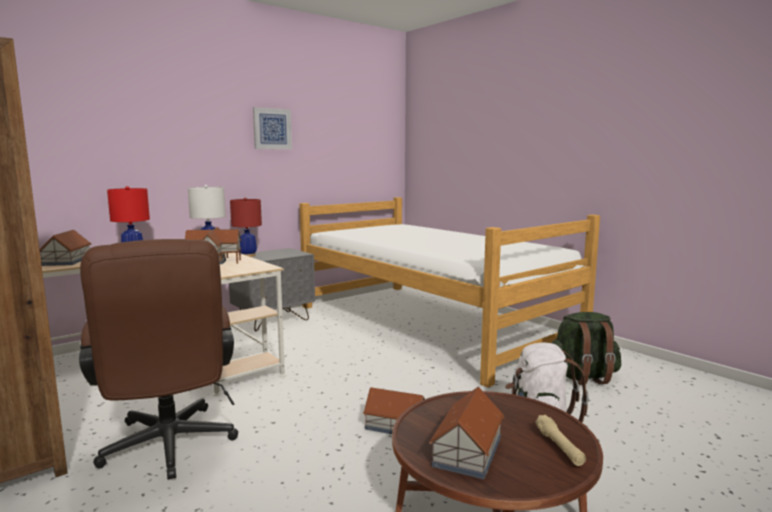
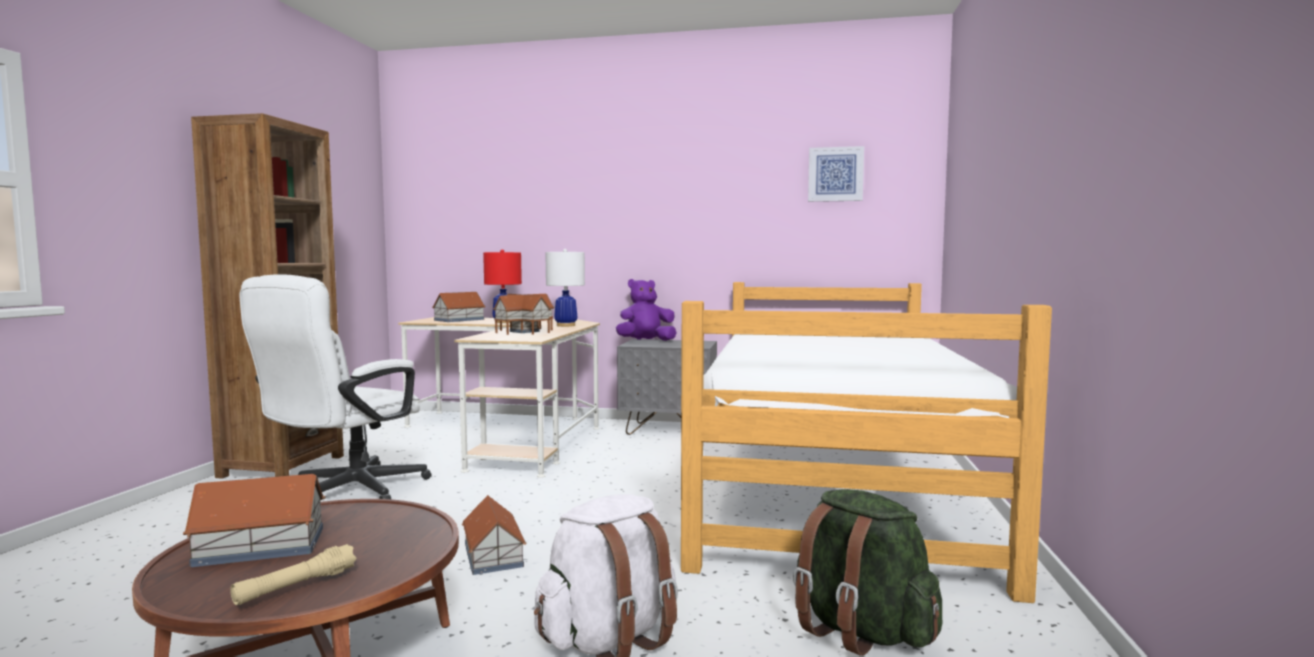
camera: 50 degrees right, 5 degrees down
brown office chair [79,239,238,480] -> white office chair [239,274,432,499]
red table lamp [230,198,262,257] -> purple plush toy [616,279,677,341]
picture [253,107,292,149] -> picture moved to [808,146,864,202]

